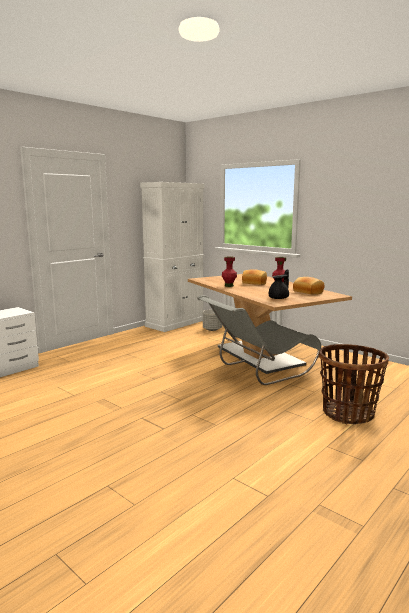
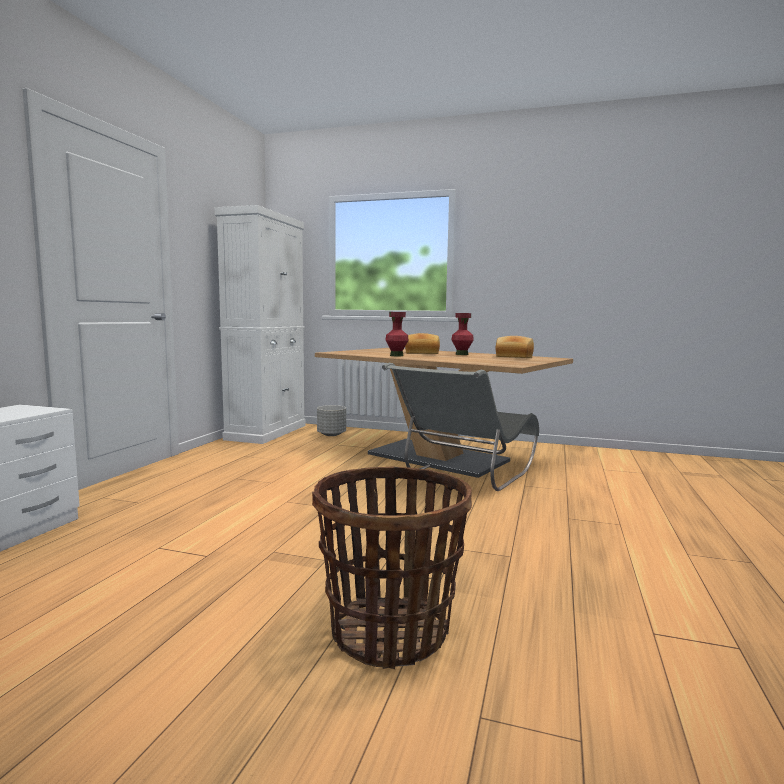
camera: 25 degrees left, 5 degrees down
black teapot [269,269,289,299] -> none
basket [319,344,389,425] -> basket moved to [312,466,472,669]

